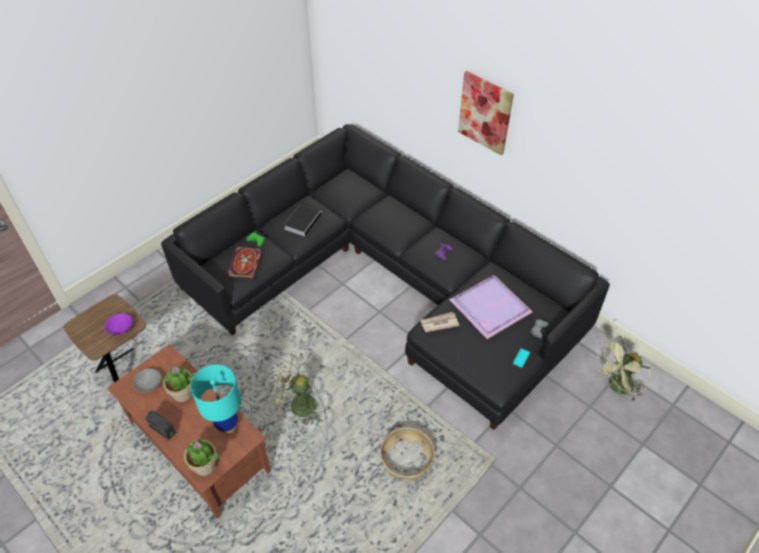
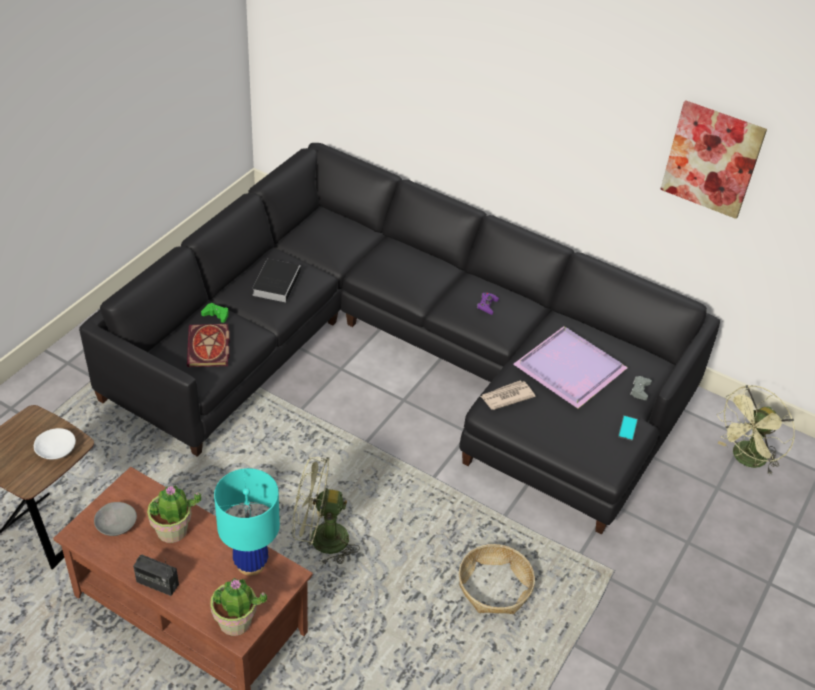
camera: 15 degrees left, 5 degrees down
purple bowl [105,313,132,335] -> white bowl [34,428,76,460]
picture [458,71,514,155] -> picture moved to [660,100,767,219]

